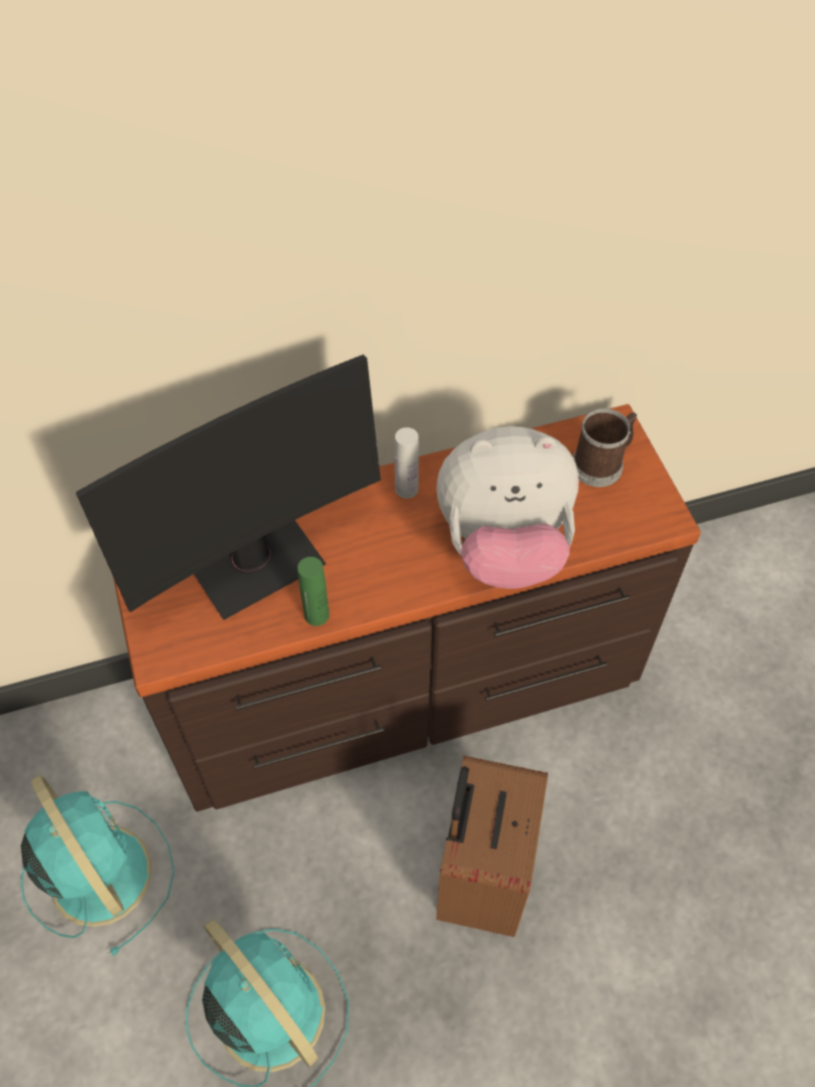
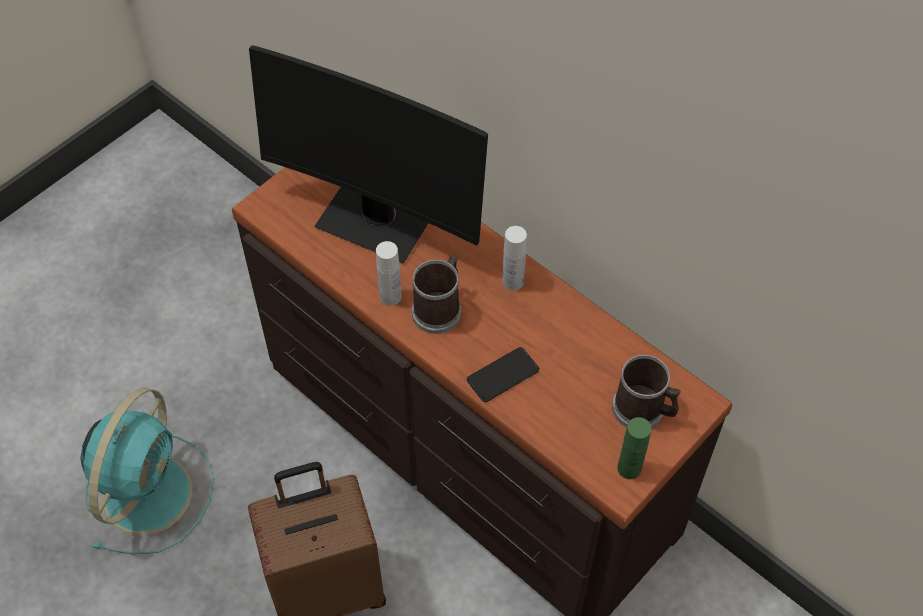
camera: 60 degrees right, 0 degrees up
turquoise fan [20,774,174,957] -> none
green bottle [297,557,329,626] -> green bottle moved to [617,417,651,479]
plush toy [437,426,579,589] -> phone [467,347,539,402]
none -> white bottle [376,241,402,306]
none -> mug [412,255,461,334]

